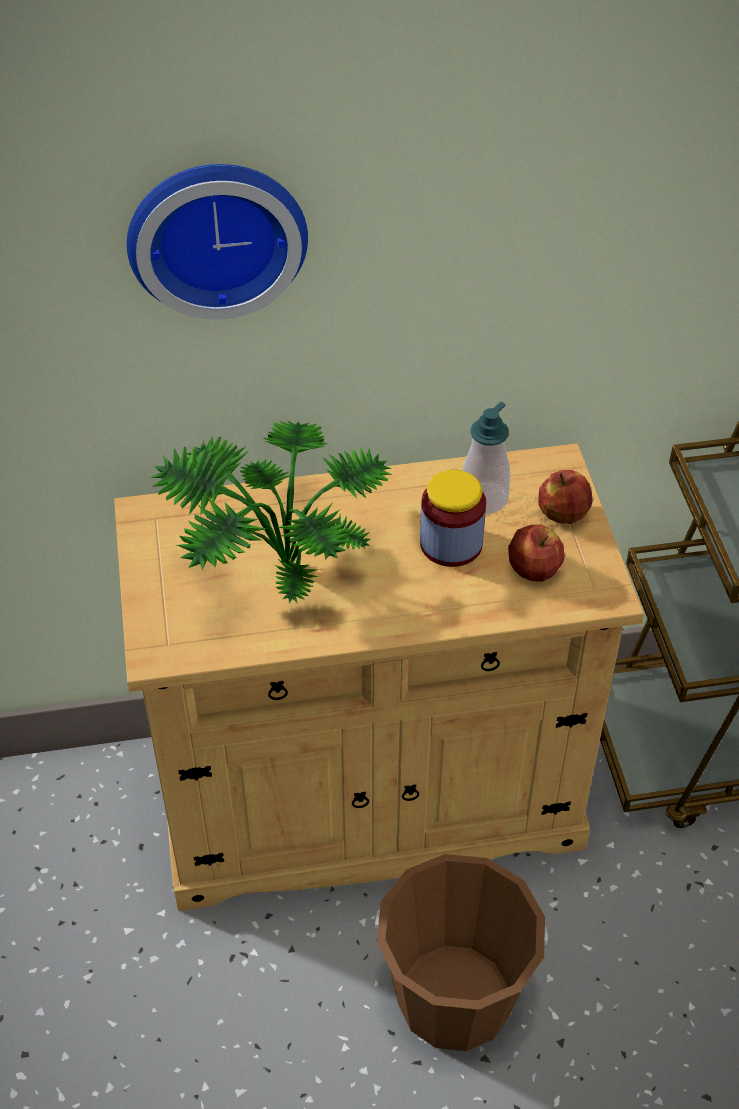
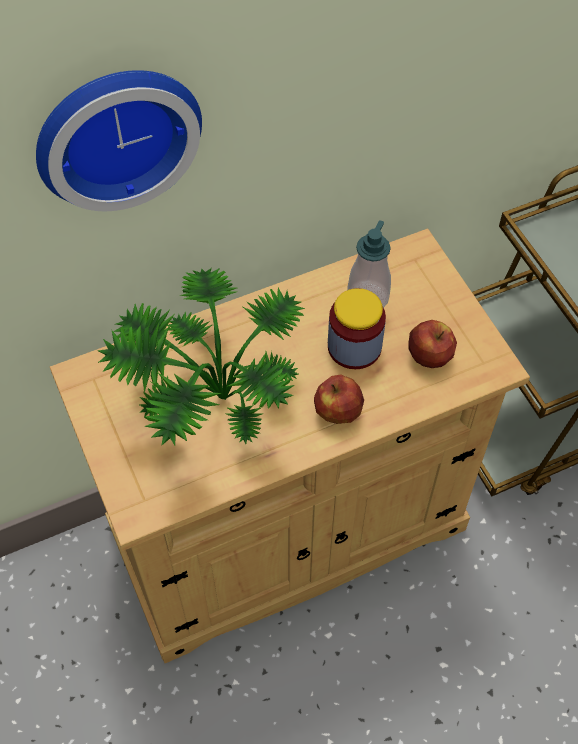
camera: 15 degrees left, 10 degrees up
brown bucket [375,854,548,1051] -> none
apple [538,470,593,524] -> apple moved to [314,374,364,424]

